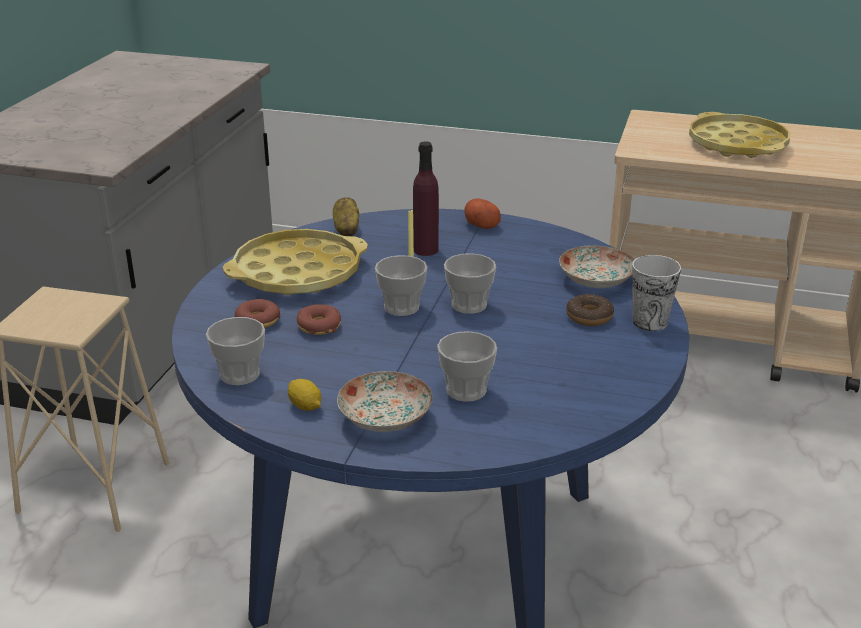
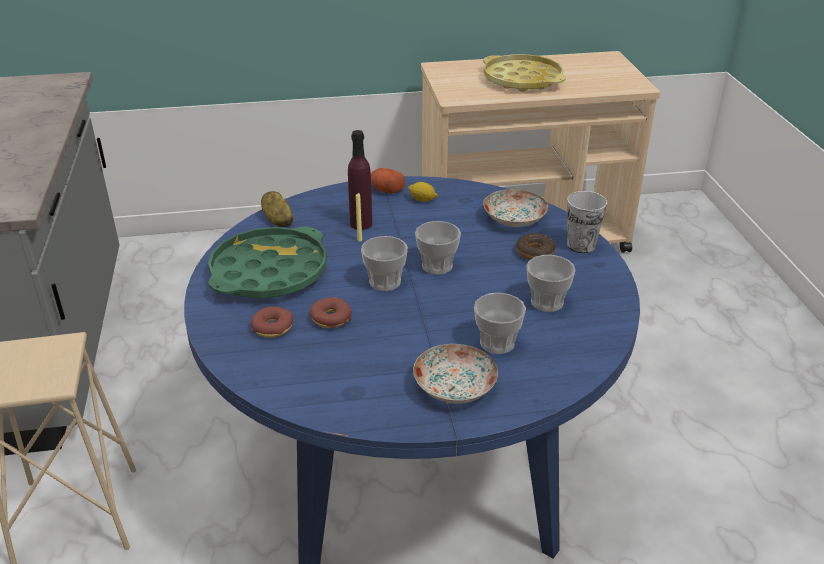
camera: 25 degrees left, 5 degrees up
cup [206,317,265,385] -> cup moved to [527,255,576,312]
yellow tray [223,229,368,295] -> green tray [208,227,327,298]
lemon [288,379,321,411] -> lemon moved to [408,182,438,202]

